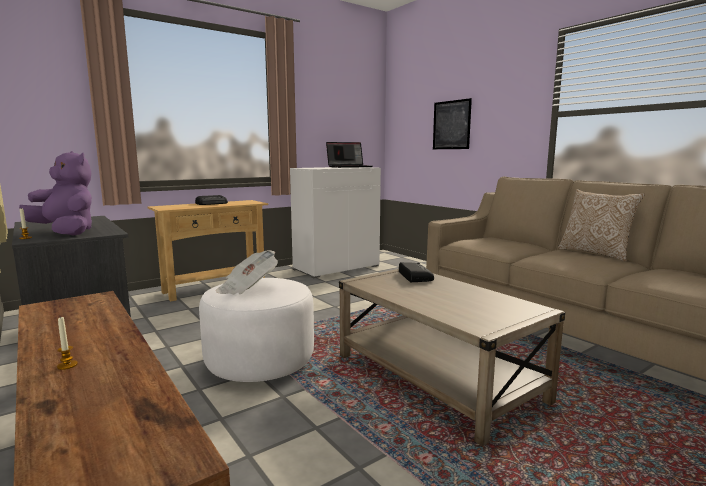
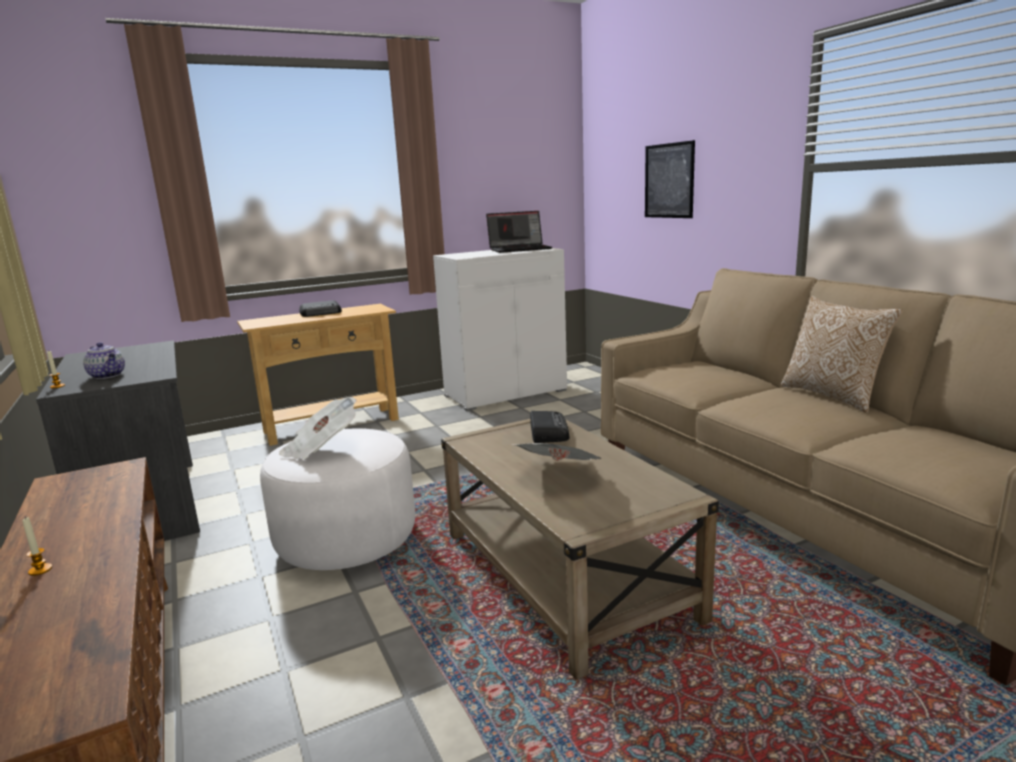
camera: 10 degrees right, 5 degrees up
purple plush toy [19,151,92,235] -> teapot [83,342,125,379]
none -> newspaper [516,443,601,461]

